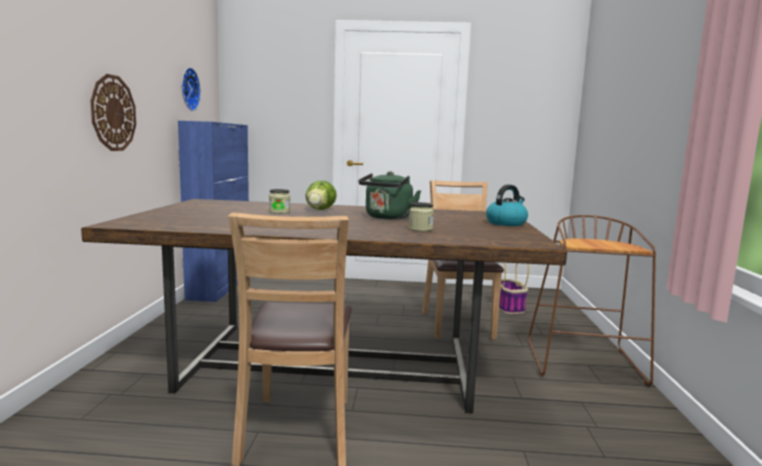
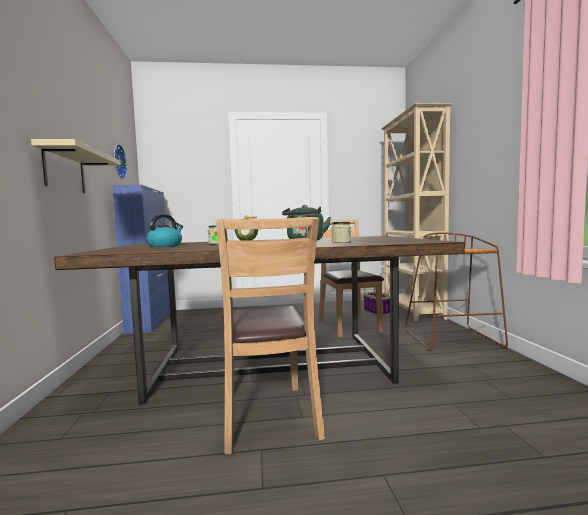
camera: 10 degrees left, 5 degrees down
wall clock [90,74,136,151] -> beige shelf [31,139,120,193]
kettle [486,184,528,226] -> kettle moved to [146,214,183,247]
none -> beige bookcase [381,103,452,322]

